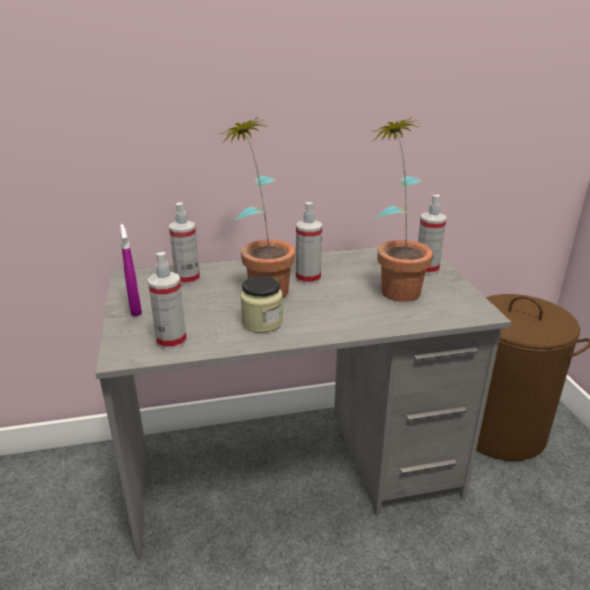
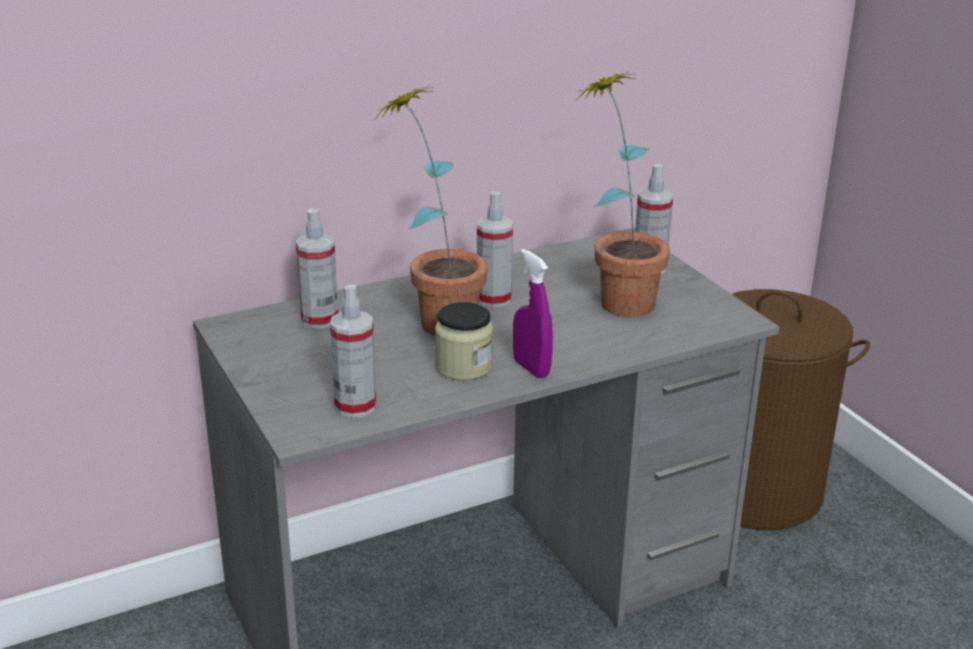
camera: 15 degrees left, 0 degrees up
purple spray bottle [120,224,142,316] -> purple spray bottle moved to [513,249,553,378]

